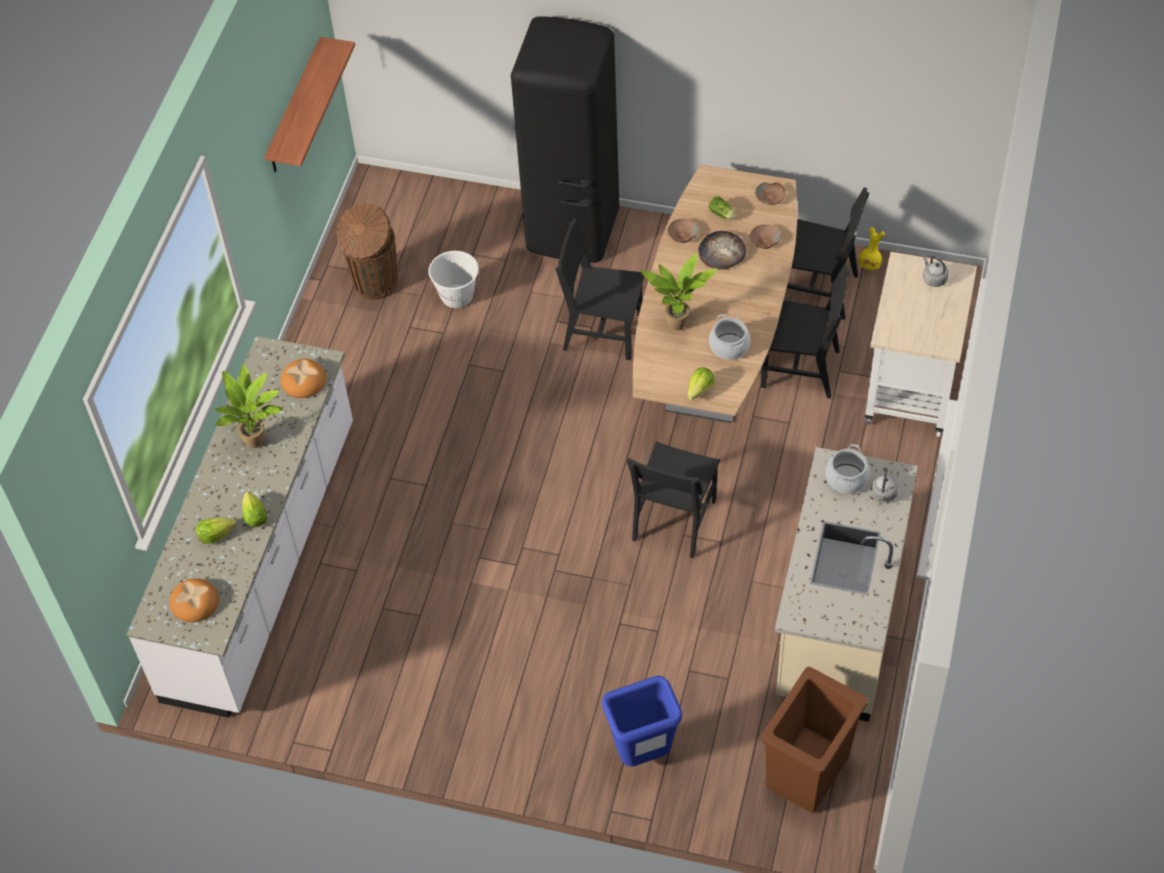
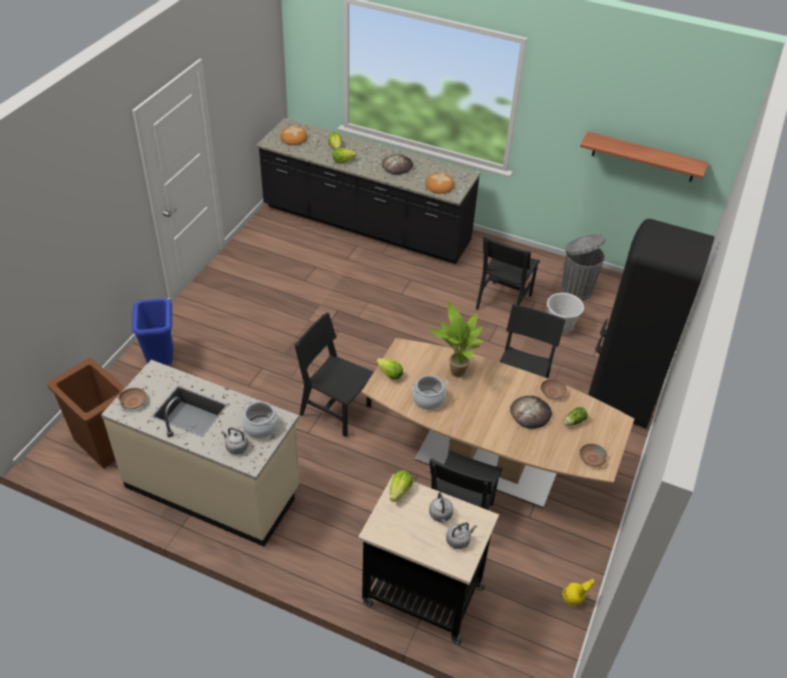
camera: 95 degrees right, 10 degrees down
white counter [127,336,353,718] -> black counter [256,118,481,264]
potted plant [214,364,283,448] -> bread [382,154,413,175]
brown trash can [337,203,398,300] -> grey trash can [561,234,606,301]
brown bowl [750,224,781,249] -> brown bowl moved to [118,388,147,409]
black chair [787,187,869,320] -> black chair moved to [476,236,540,310]
white cart [865,252,977,437] -> black cart [358,474,499,645]
none -> lettuce [390,470,413,502]
none -> grey kettle [429,492,453,523]

